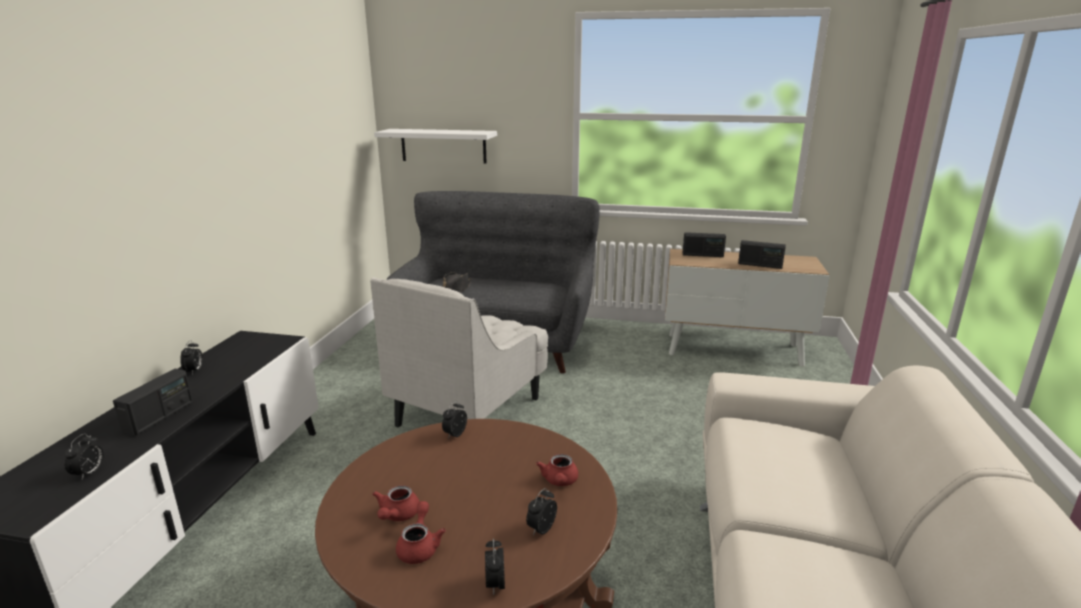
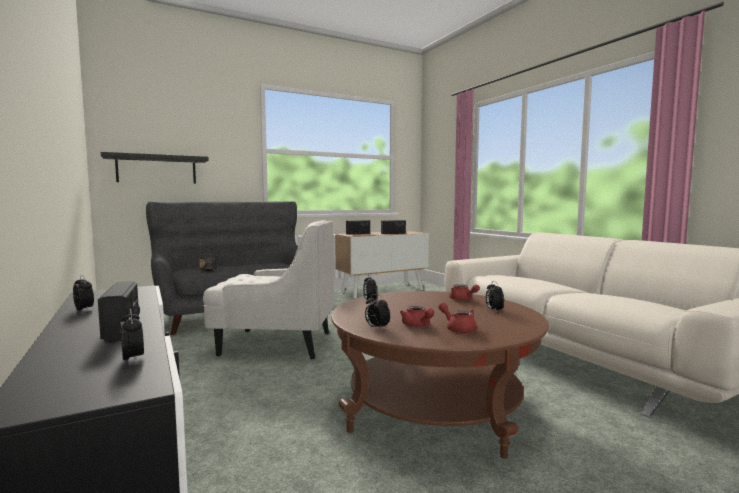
camera: 40 degrees left, 15 degrees down
white armchair [370,277,548,428] -> white armchair turned 75 degrees counterclockwise [203,220,334,359]
white shelf [374,129,497,163] -> black shelf [101,152,209,184]
alarm clock [485,538,505,594] -> alarm clock moved to [365,294,390,330]

